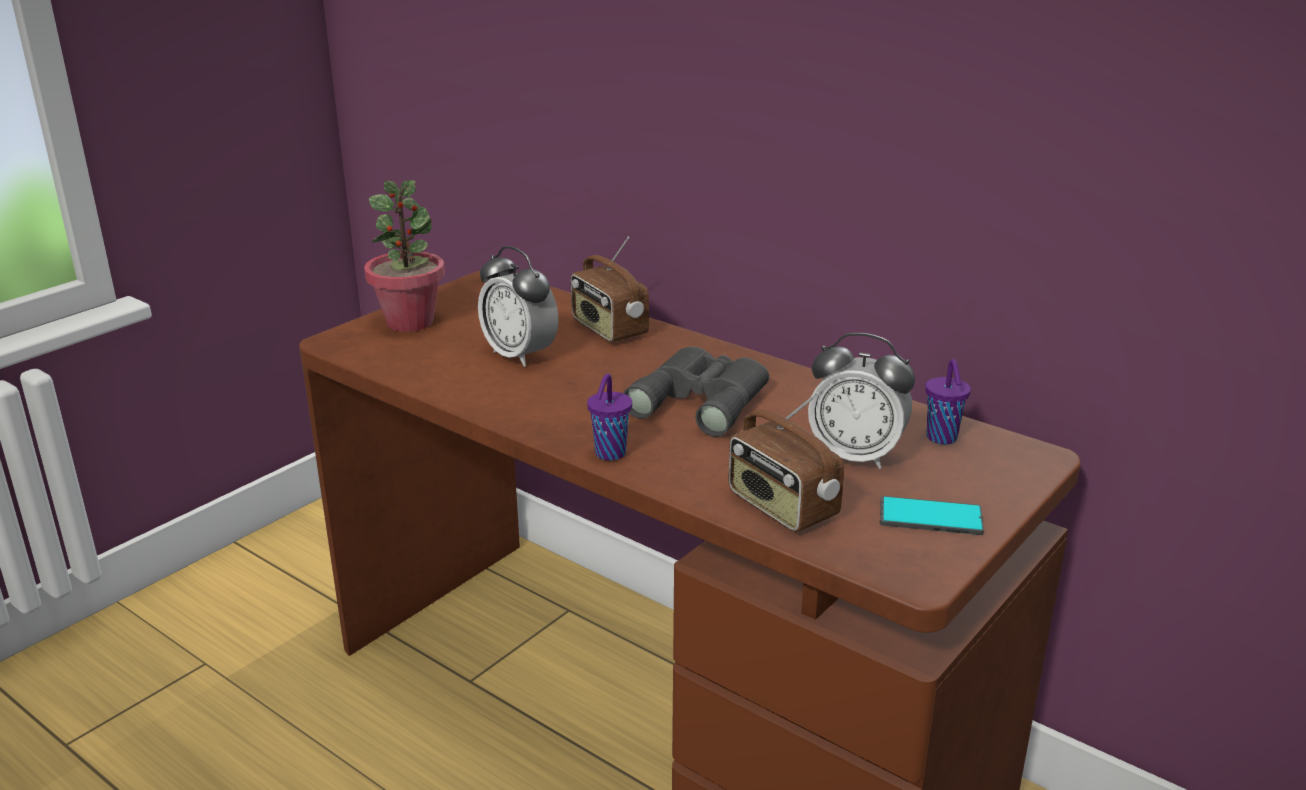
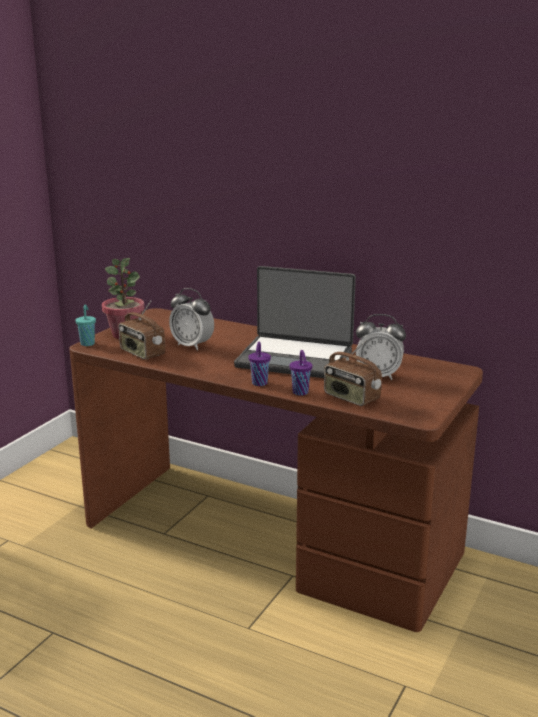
camera: 10 degrees left, 5 degrees down
radio [571,237,649,342] -> radio moved to [118,300,165,360]
grey binoculars [624,347,769,437] -> laptop [234,266,356,378]
phone [880,496,984,535] -> none
purple cup [925,359,971,444] -> purple cup moved to [290,350,312,395]
none -> turquoise cup [75,304,96,346]

